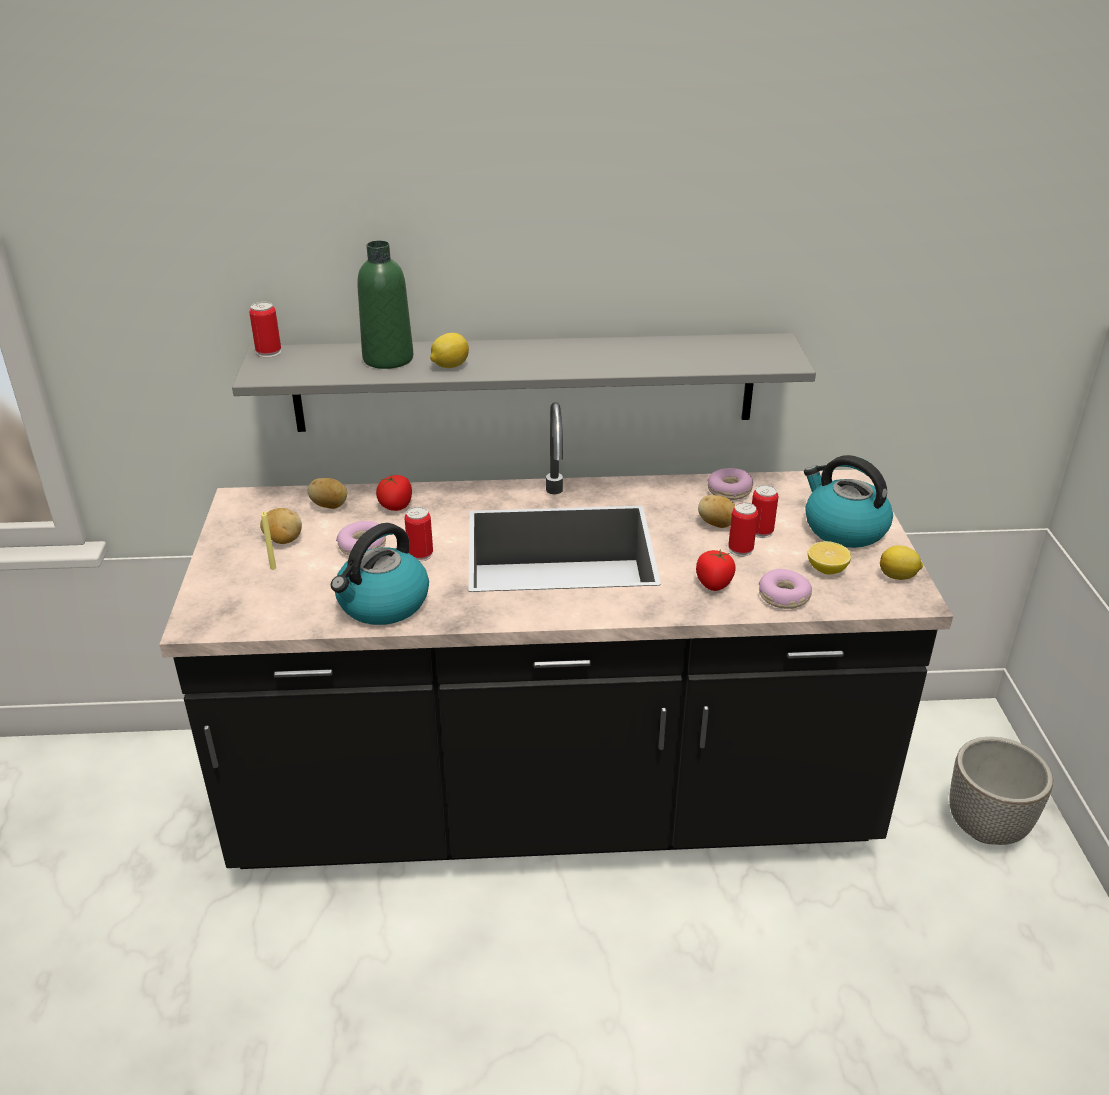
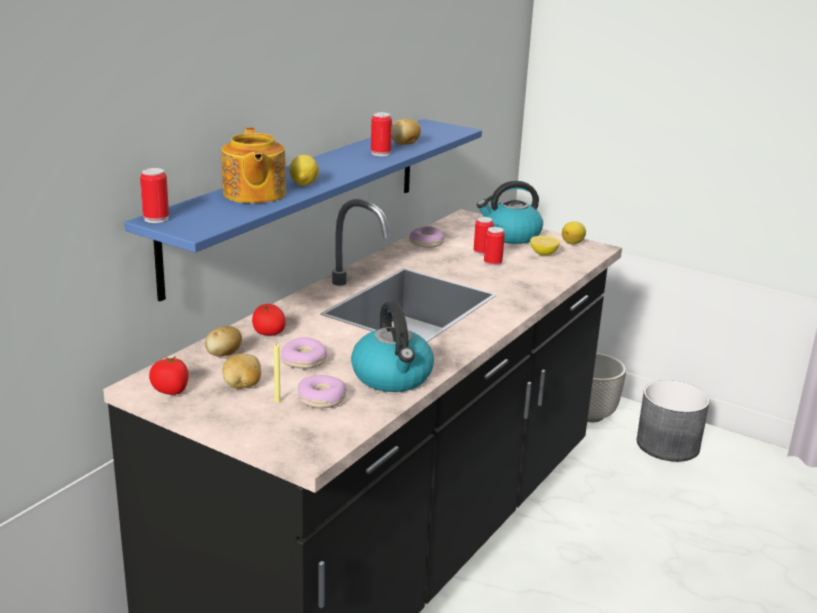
camera: 55 degrees left, 10 degrees down
grey shelf [232,333,816,432] -> blue shelf [124,119,482,301]
green bottle [357,241,413,369] -> teapot [221,128,286,203]
can [405,507,433,561] -> can moved to [371,112,392,156]
tomato [696,549,736,591] -> tomato moved to [149,355,189,395]
potato [698,495,735,528] -> potato moved to [391,119,421,145]
donut [759,569,812,609] -> donut moved to [298,375,347,408]
none -> grey planter [637,380,710,462]

